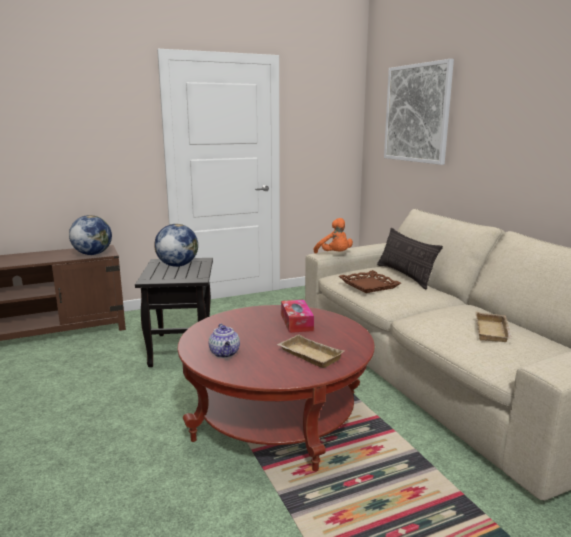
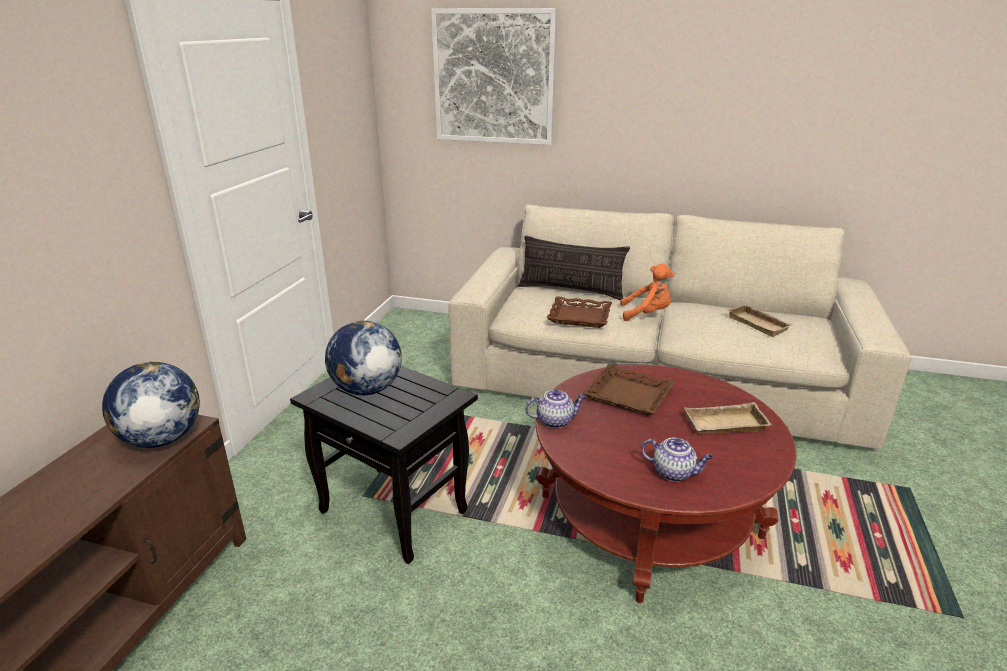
camera: 50 degrees left, 10 degrees up
tissue box [281,300,314,333] -> brown tray [583,364,675,416]
orange plush toy [314,218,353,254] -> orange plush toy moved to [620,264,674,321]
none -> teapot [525,390,586,428]

